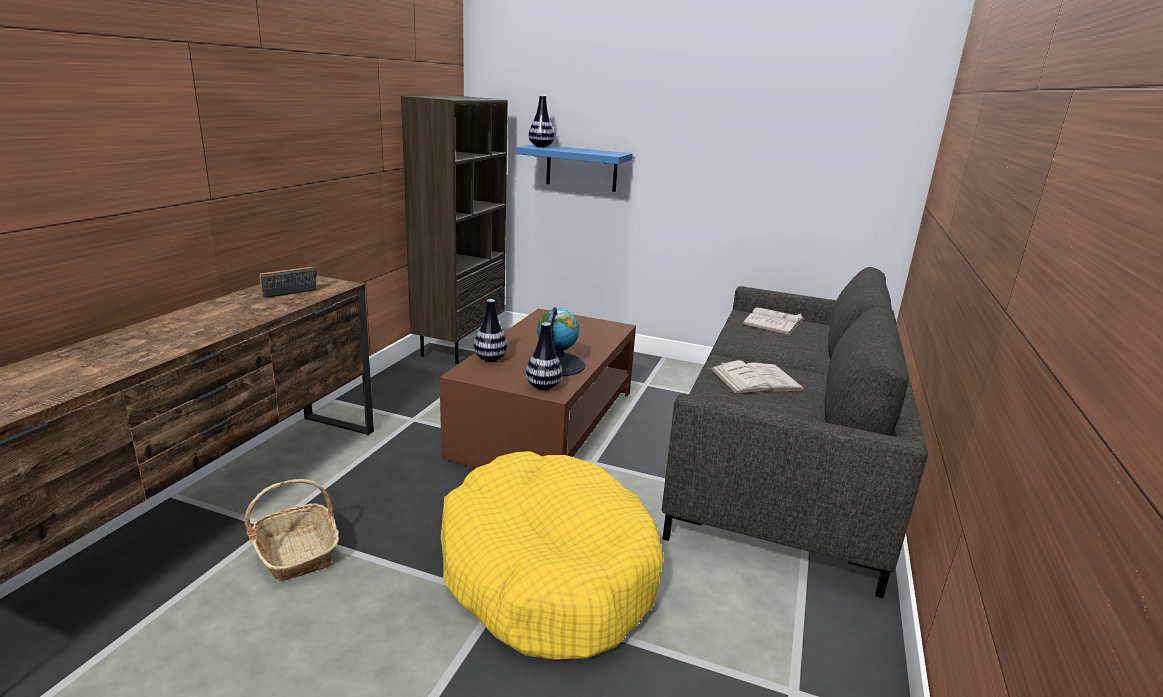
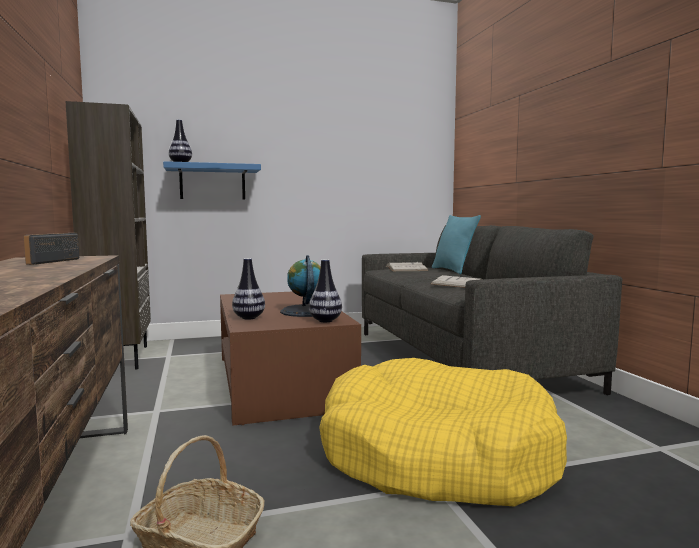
camera: 35 degrees left, 15 degrees down
none -> turquoise pillow [432,215,481,274]

